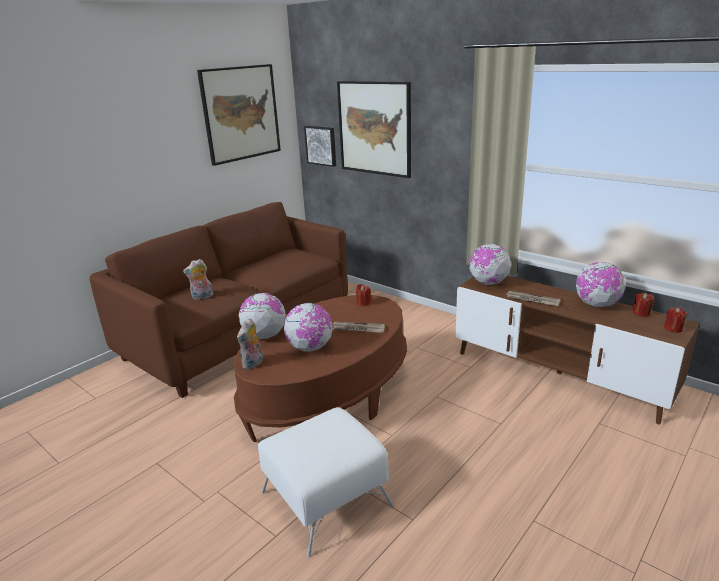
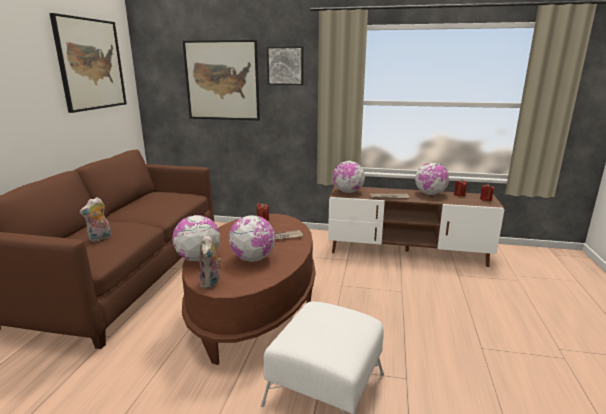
camera: 30 degrees left, 5 degrees down
picture [304,126,336,167] -> picture moved to [267,46,303,85]

